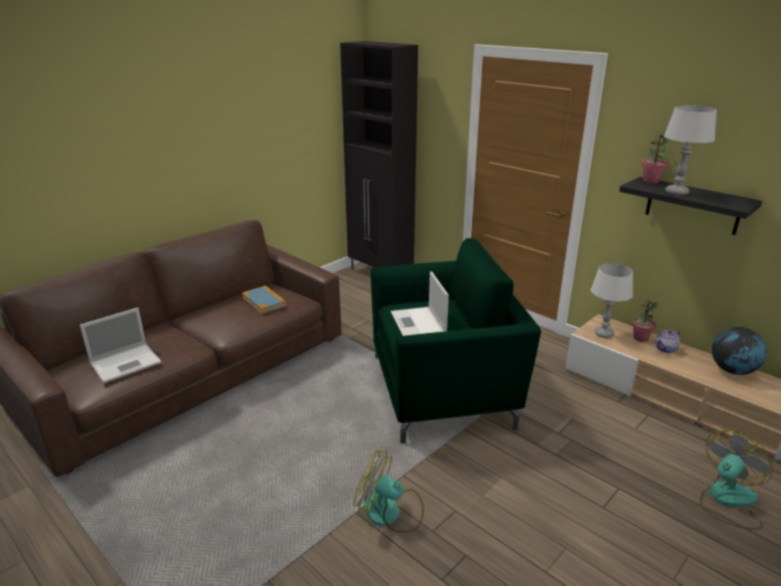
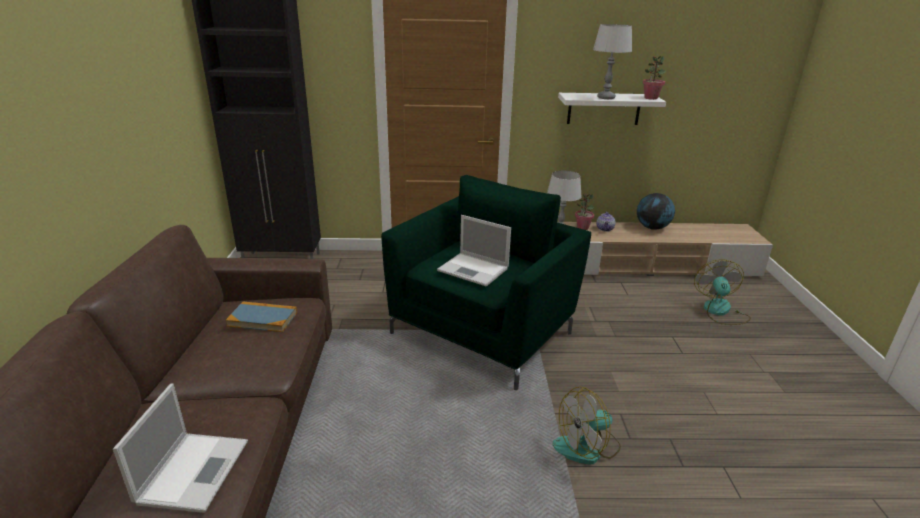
camera: 45 degrees left, 0 degrees up
black shelf [619,177,762,235] -> white shelf [558,93,666,125]
potted plant [641,134,670,183] -> potted plant moved to [643,56,666,100]

